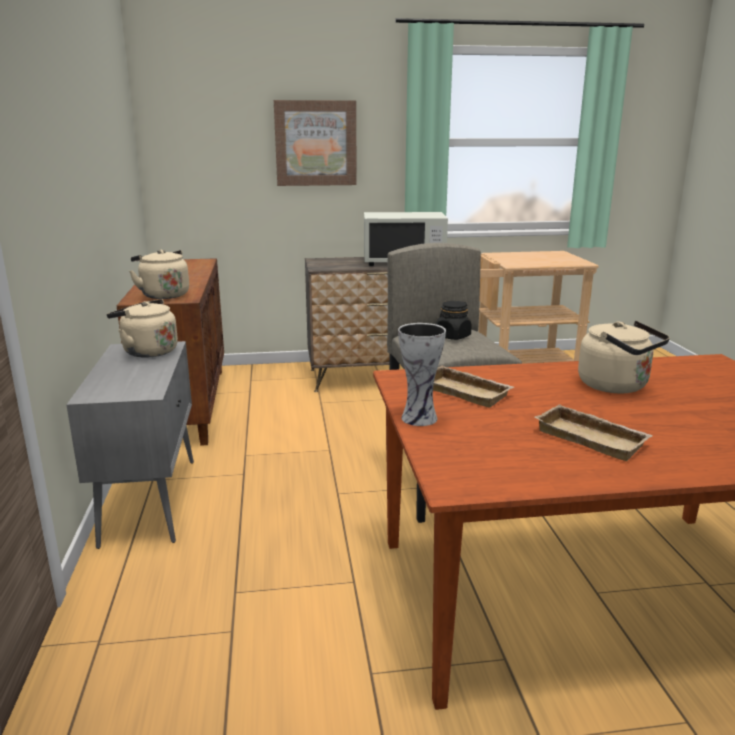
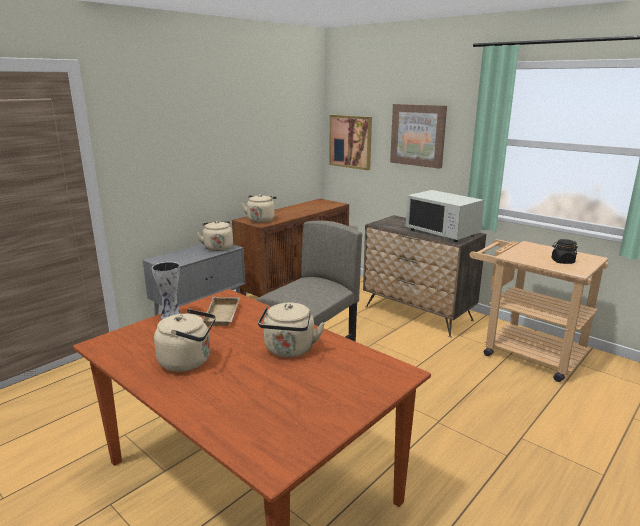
camera: 50 degrees right, 0 degrees up
black jar [436,301,472,340] -> black jar moved to [551,239,578,264]
beige tray [534,404,653,461] -> beige kettle [154,309,216,372]
none -> picture [329,115,372,170]

